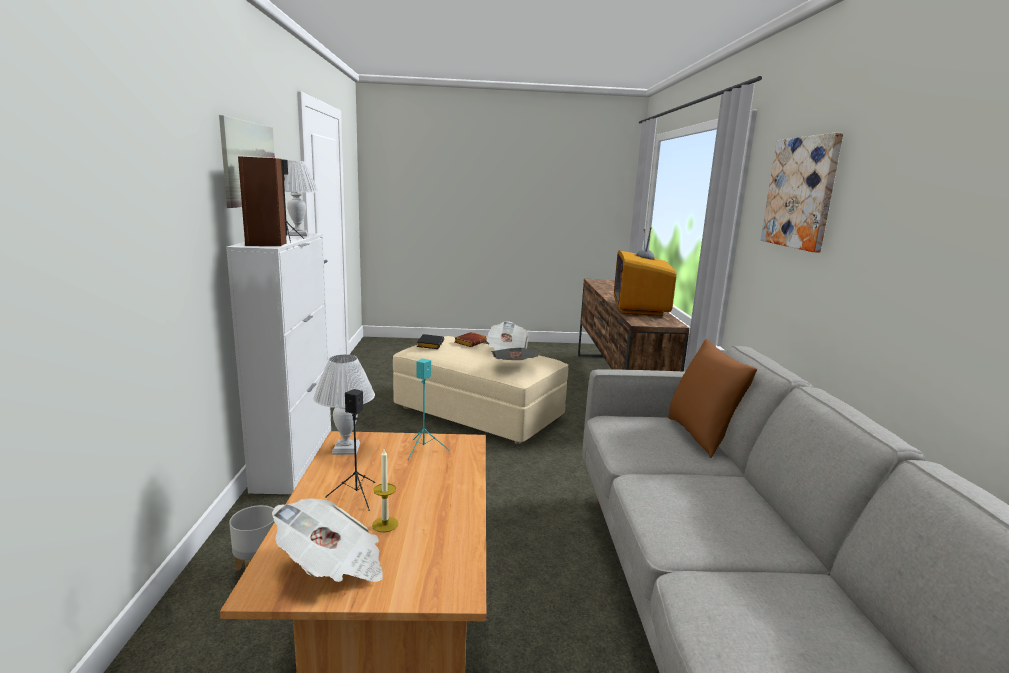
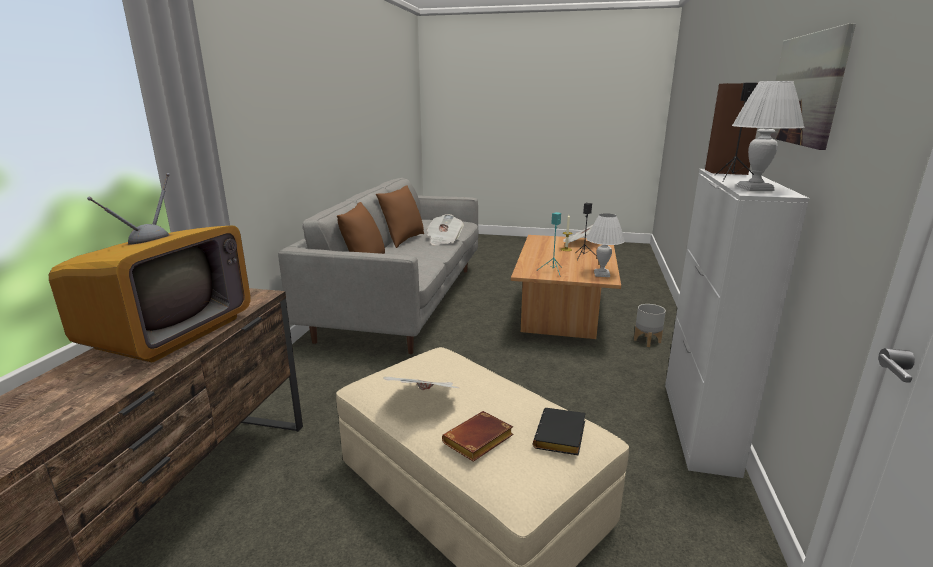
camera: 165 degrees left, 5 degrees up
newspaper [491,348,539,360] -> newspaper moved to [426,214,464,245]
picture [761,133,843,253] -> none
none -> brown pillow [376,186,424,248]

